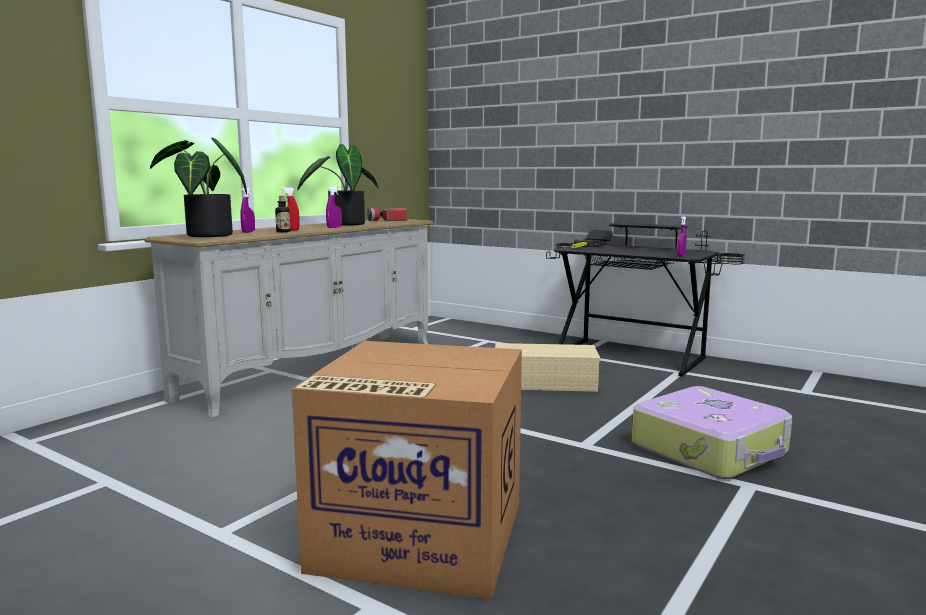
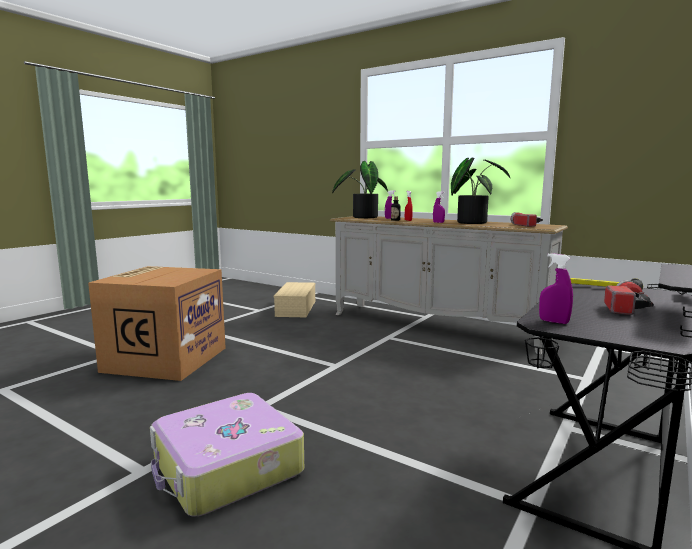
camera: 90 degrees right, 0 degrees up
beige storage box [495,343,600,392] -> beige storage box moved to [274,282,315,317]
none -> flashlight [604,280,654,315]

